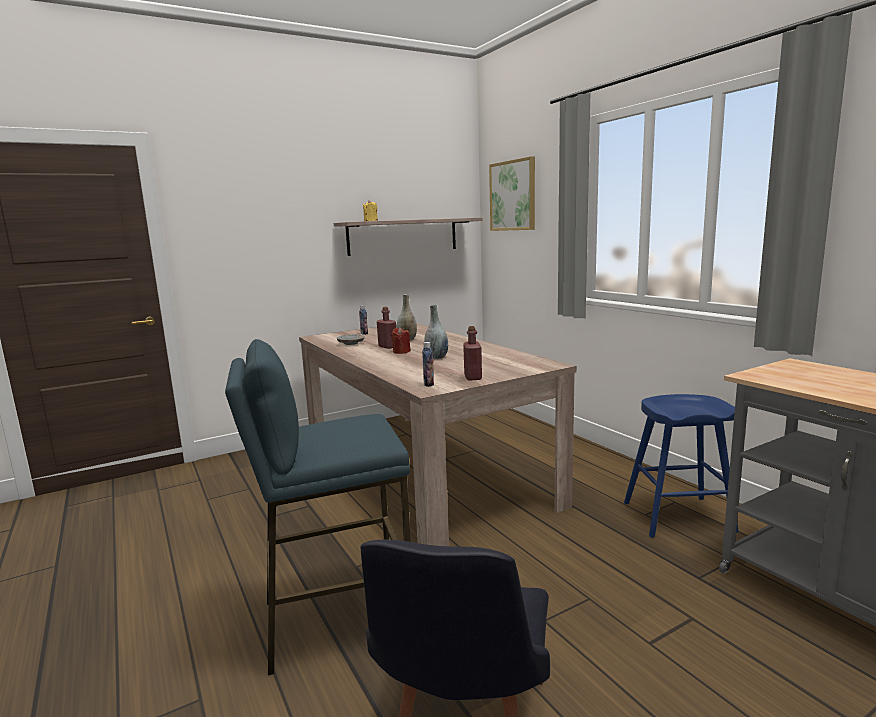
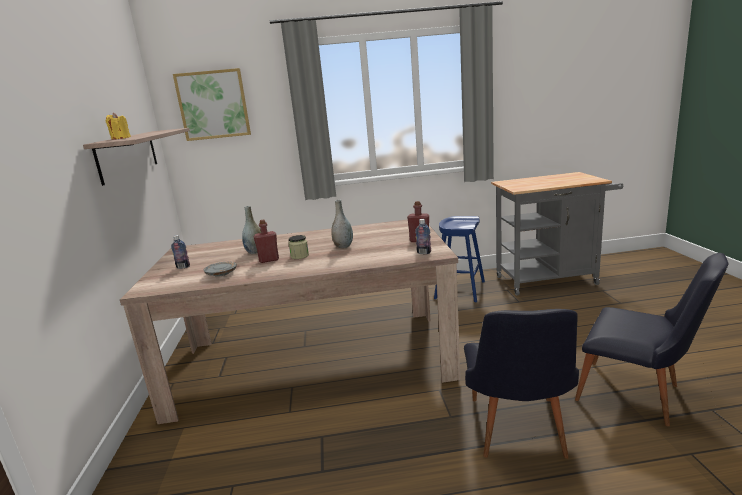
camera: 65 degrees left, 5 degrees up
blue stool [225,339,411,676] -> black chair [464,309,579,459]
red candle [391,327,411,354] -> jar [288,235,309,259]

